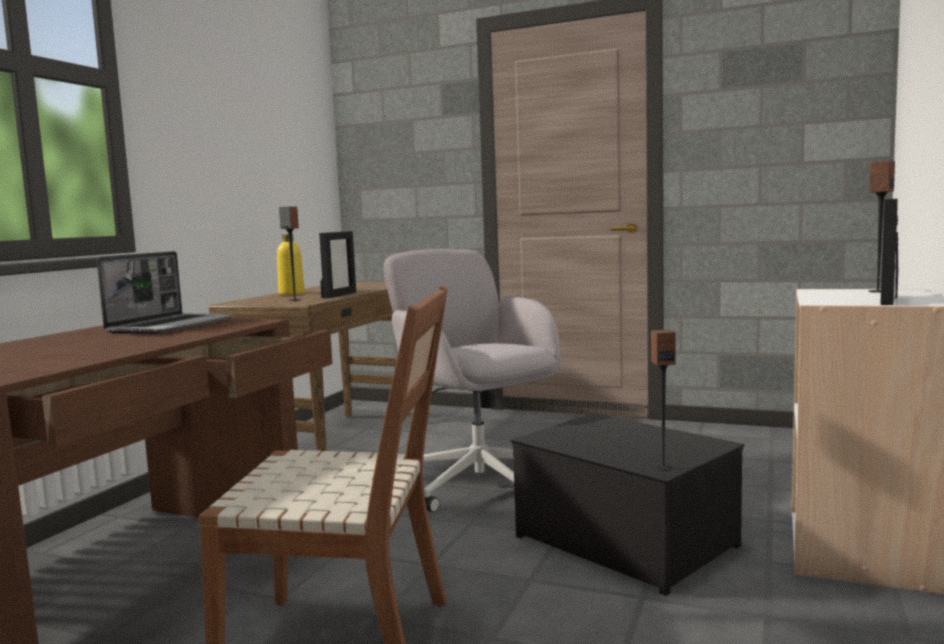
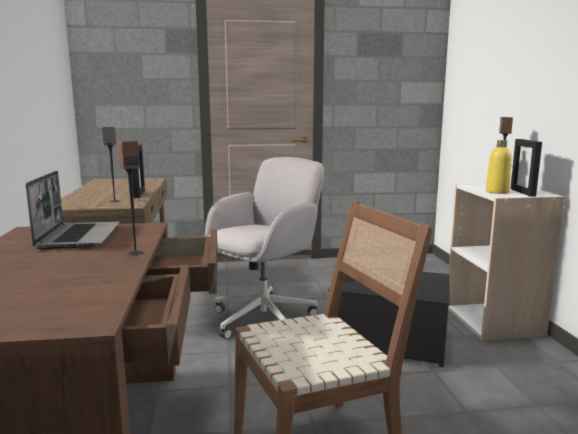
camera: 30 degrees left, 5 degrees up
yellow bottle [277,234,305,295] -> yellow bottle moved to [486,140,512,194]
grey office chair [384,248,560,512] -> grey office chair turned 105 degrees clockwise [205,157,324,339]
speaker [651,329,676,471] -> speaker moved to [118,140,143,255]

